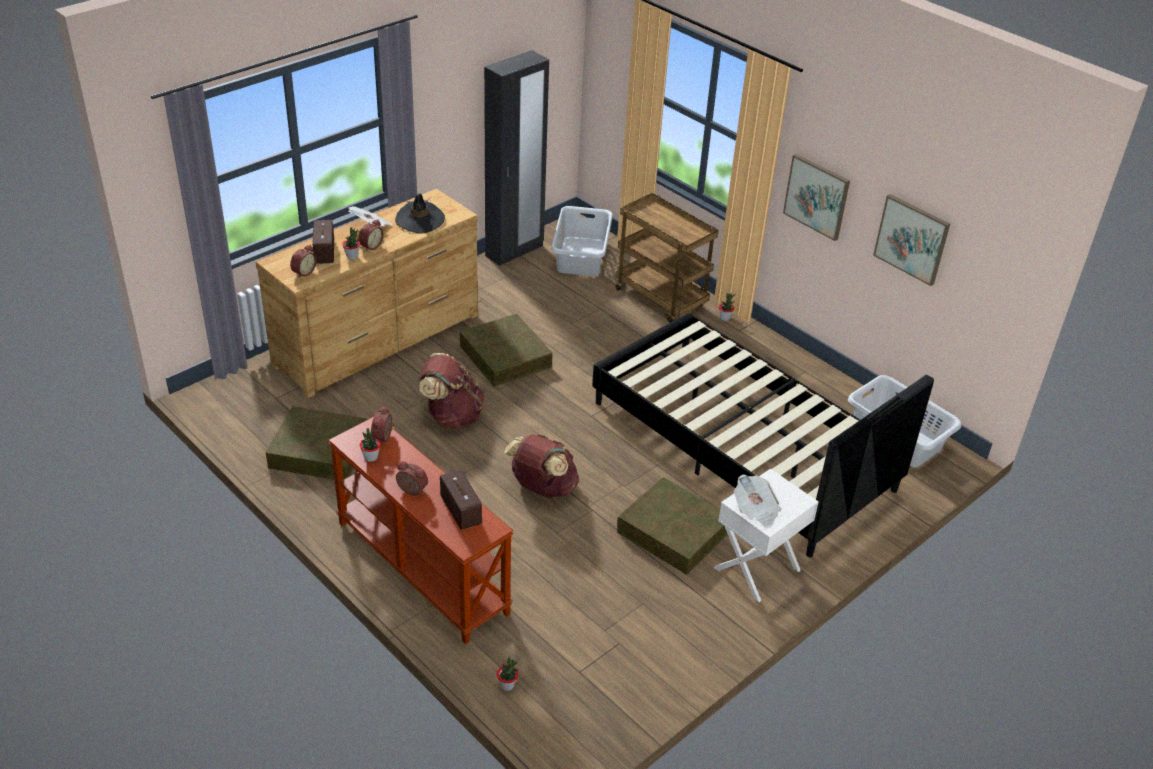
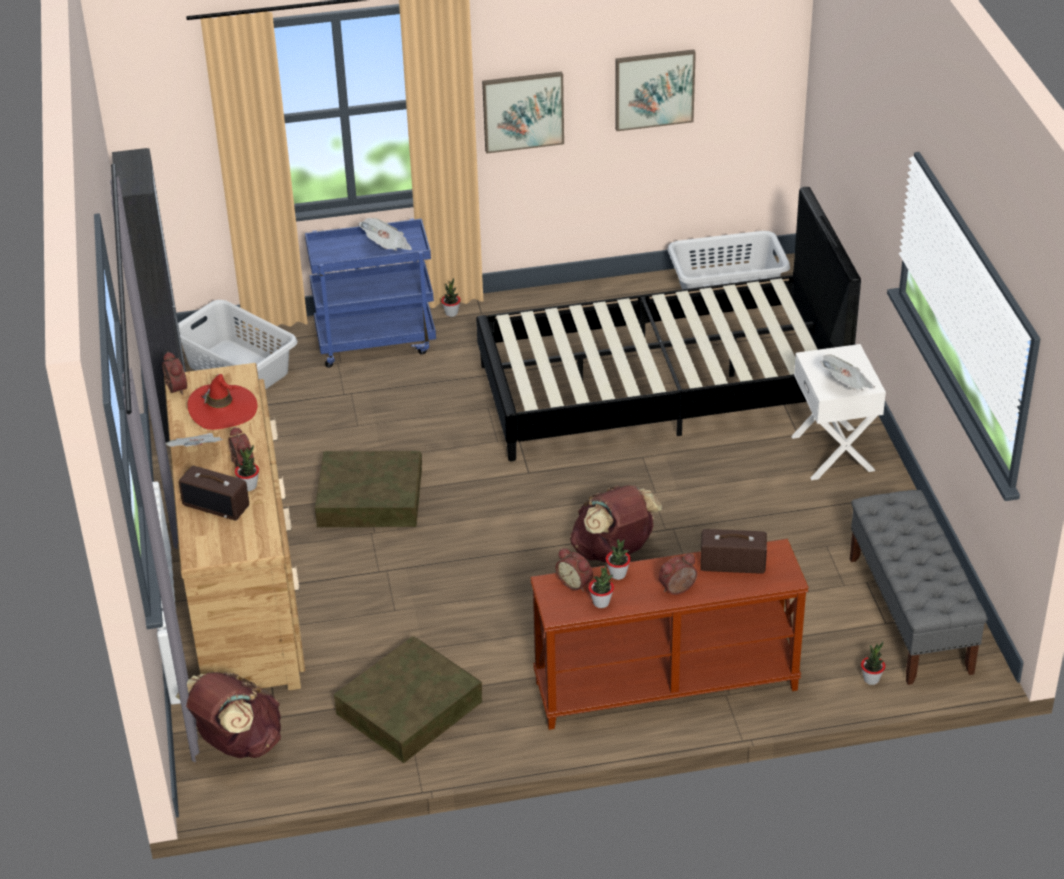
camera: 55 degrees left, 0 degrees up
alarm clock [290,245,317,278] -> alarm clock moved to [162,351,187,395]
black hat [395,194,445,233] -> red hat [188,374,257,430]
brown backpack [419,353,485,429] -> brown backpack moved to [176,672,281,758]
brown cart [616,193,719,323] -> blue cart [305,218,436,368]
brown storage box [617,477,728,575] -> none
none -> newspaper [359,218,412,251]
none -> potted plant [606,539,631,580]
none -> grey bench [850,490,988,685]

